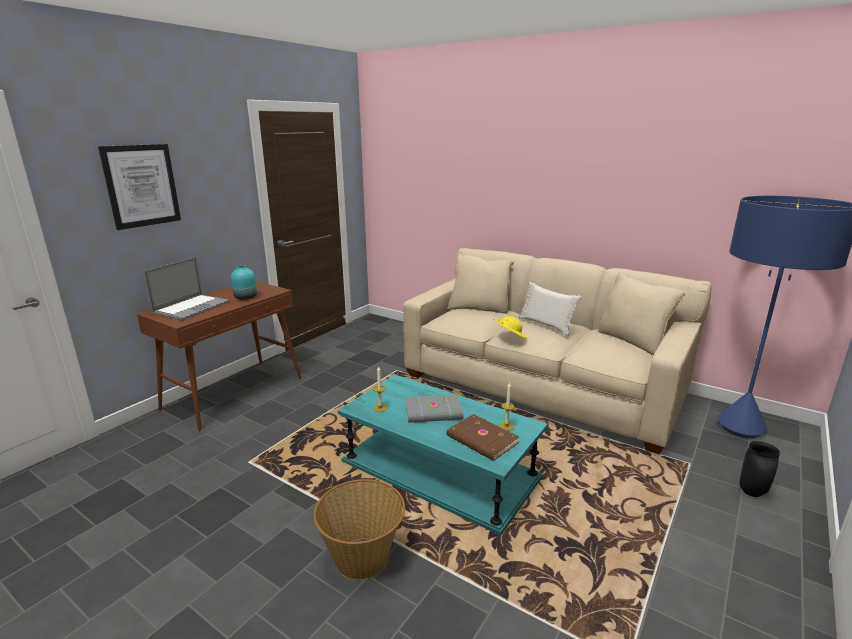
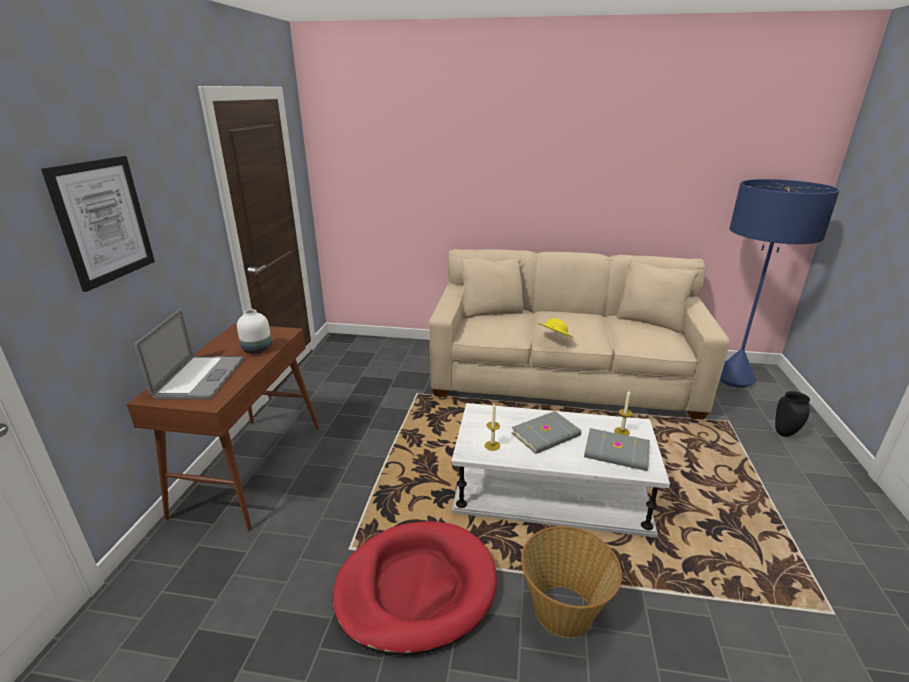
camera: 25 degrees left, 5 degrees up
turquoise vase [231,265,257,300] -> white vase [237,309,271,354]
turquoise coffee table [338,374,548,536] -> white coffee table [451,403,670,538]
brown book [447,414,519,461] -> grey book [584,428,650,471]
white pillow [519,282,581,336] -> none
none -> red dog bed [333,521,497,656]

